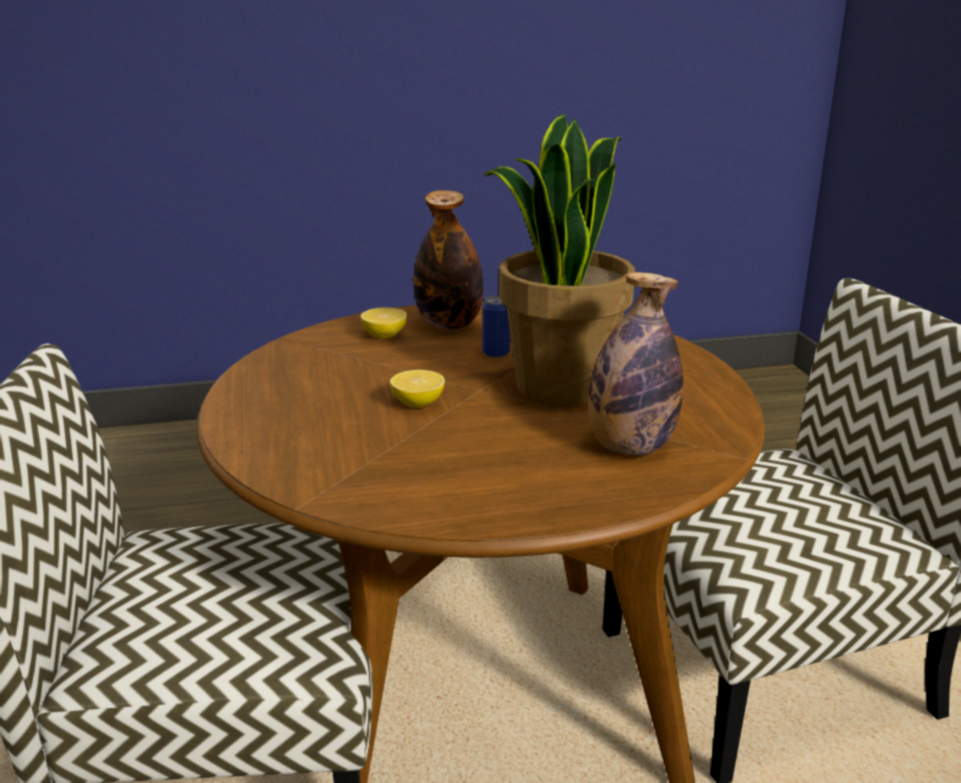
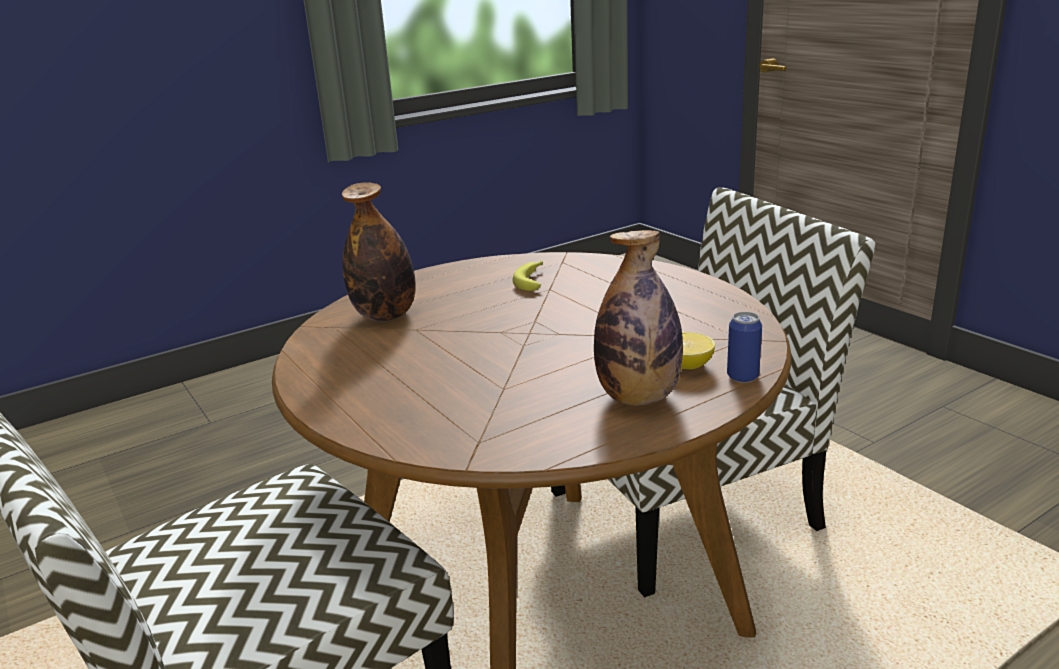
camera: 160 degrees right, 0 degrees up
lemon [390,370,445,408] -> none
can [482,296,510,358] -> can moved to [727,312,762,383]
potted plant [484,114,635,406] -> none
none -> banana [513,261,543,291]

